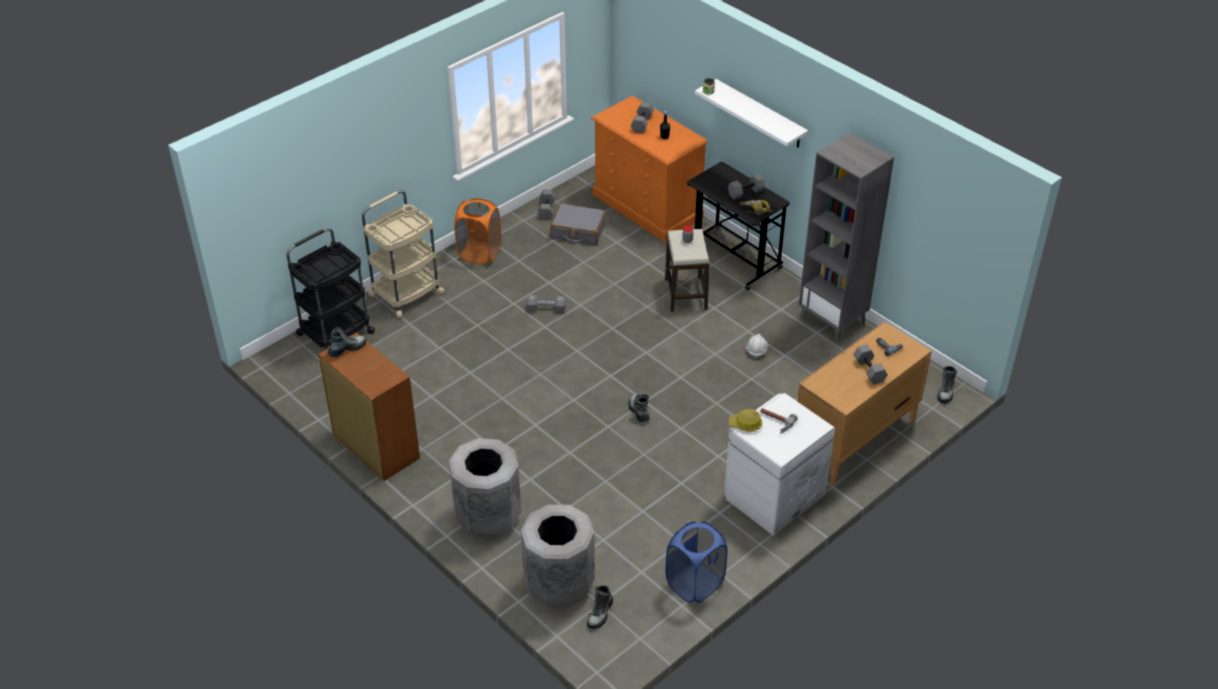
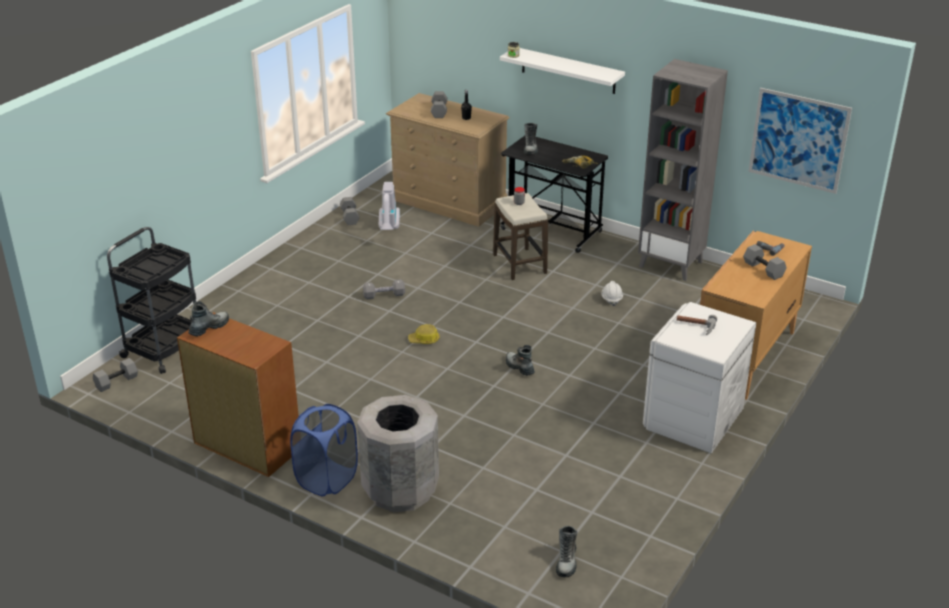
camera: 15 degrees left, 10 degrees down
beige cart [362,191,444,318] -> none
orange laundry basket [455,198,501,264] -> none
grey trash can [521,504,595,608] -> none
grey suitcase [551,203,606,245] -> vacuum cleaner [379,182,400,230]
orange dresser [591,96,708,242] -> beige dresser [386,93,510,227]
blue laundry basket [666,521,727,603] -> blue laundry basket moved to [290,404,358,497]
grey dumbbell [728,174,765,199] -> grey dumbbell moved to [93,358,138,392]
hard hat [729,409,762,432] -> hard hat moved to [408,324,440,344]
boot [937,366,957,403] -> boot moved to [524,123,538,155]
none -> picture [748,88,852,194]

